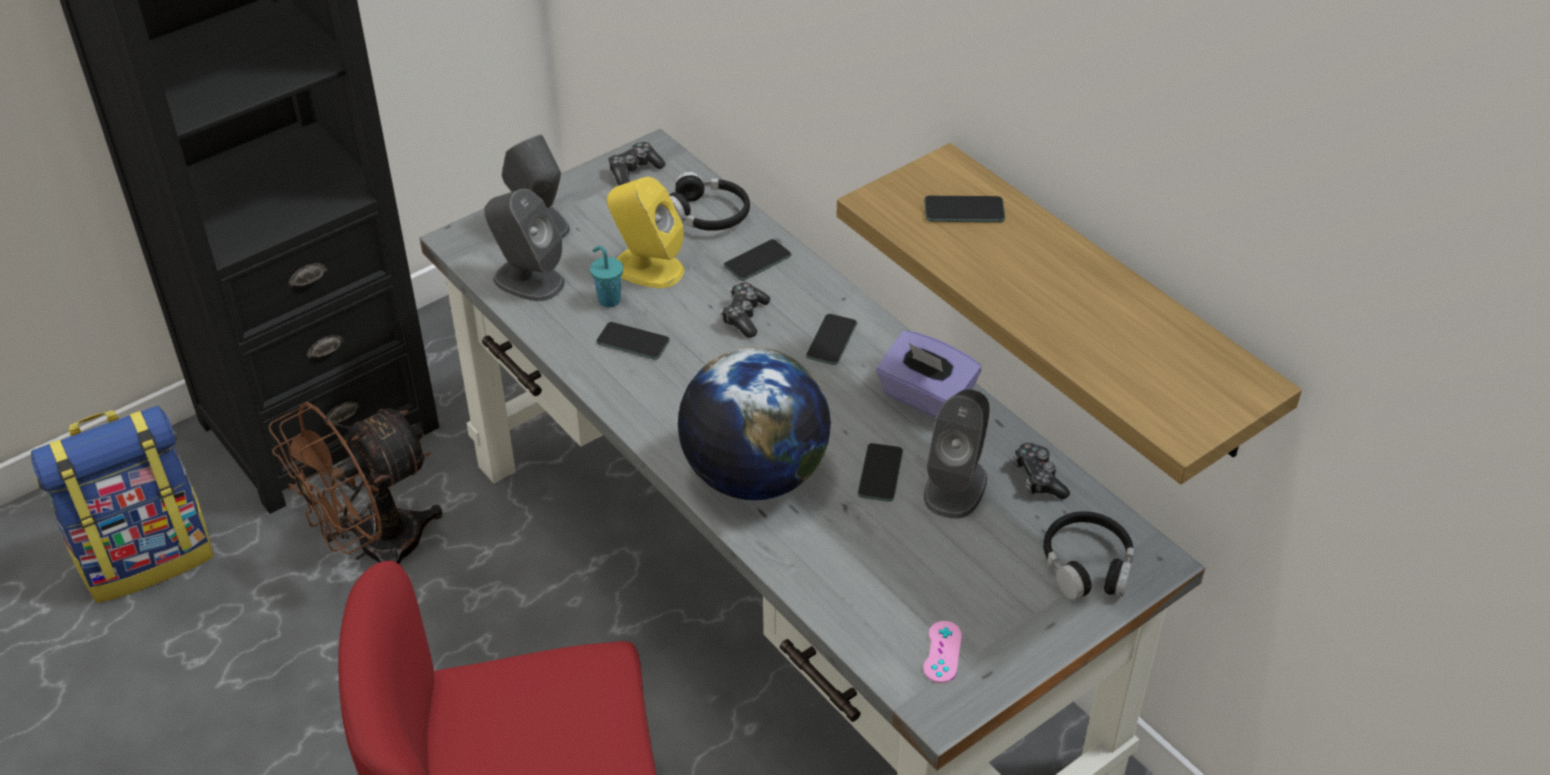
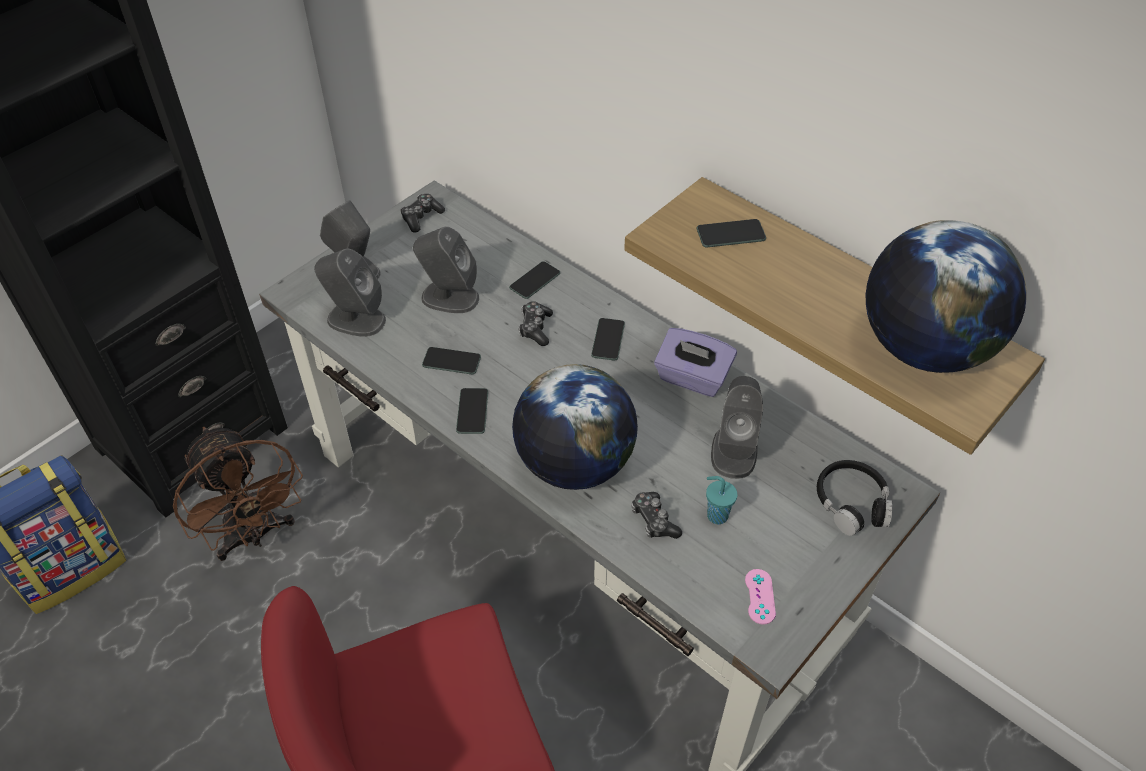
camera: 10 degrees left, 5 degrees up
brown fan [268,402,442,564] -> brown fan turned 75 degrees counterclockwise [173,427,303,561]
turquoise cup [590,246,623,307] -> turquoise cup moved to [706,476,737,524]
yellow speaker [607,177,684,288] -> grey speaker [413,226,479,313]
black headphones [669,172,750,231] -> none
phone [857,443,903,502] -> phone moved to [456,388,488,434]
game controller [1013,443,1070,499] -> game controller moved to [631,492,682,539]
none -> globe [866,220,1027,373]

